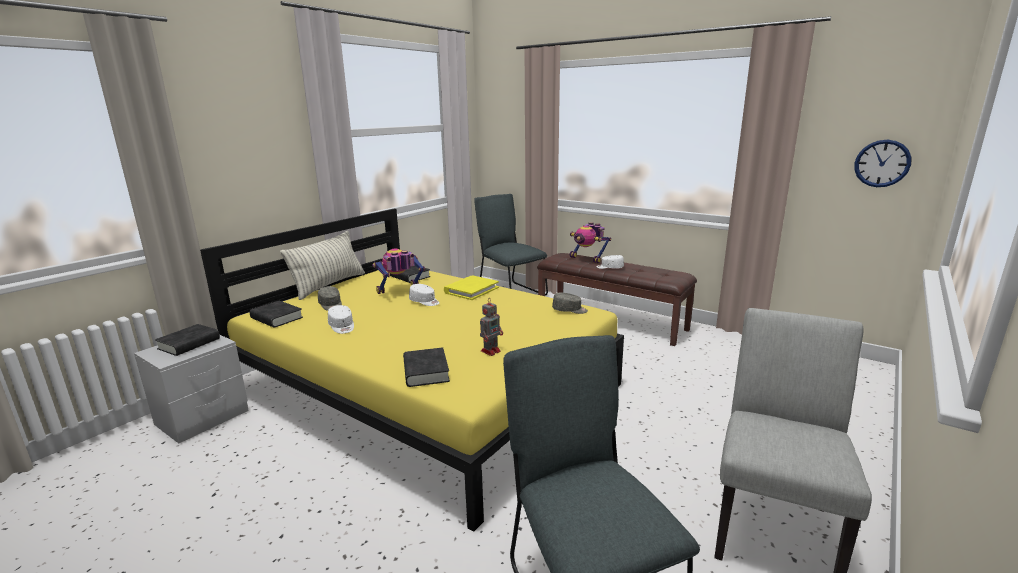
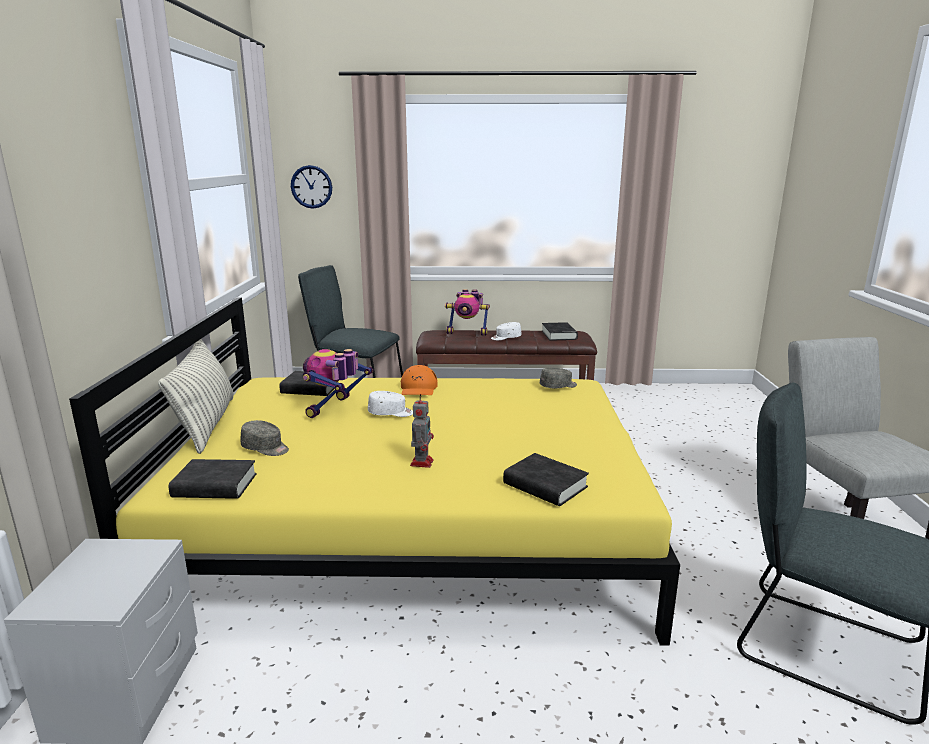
camera: 35 degrees left, 0 degrees up
black book [155,324,220,356] -> black book moved to [542,322,578,341]
white cap [328,305,354,334] -> none
yellow book [444,276,499,300] -> orange cap [401,365,438,395]
toy robot [480,298,503,356] -> toy robot moved to [410,394,434,468]
wall clock [854,140,912,187] -> wall clock moved to [291,165,332,209]

